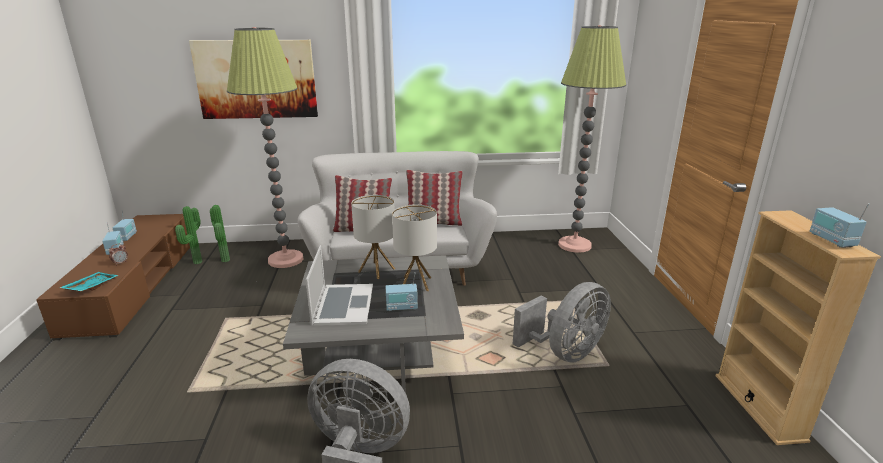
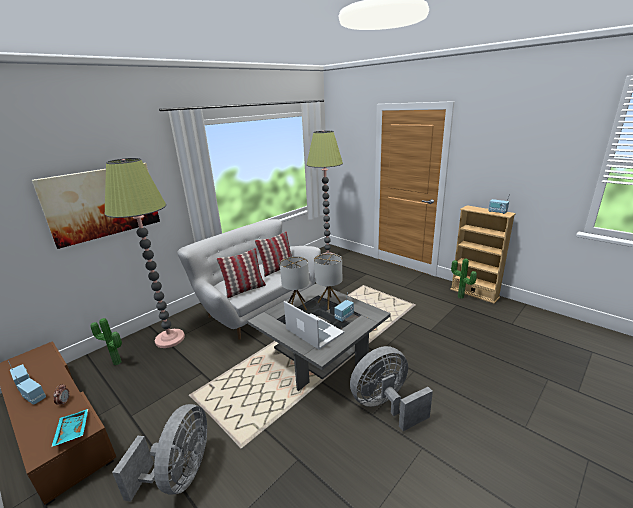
camera: 40 degrees left, 0 degrees up
potted plant [175,206,202,264] -> potted plant moved to [451,258,477,299]
grey fan [513,282,611,363] -> grey fan moved to [112,404,207,501]

